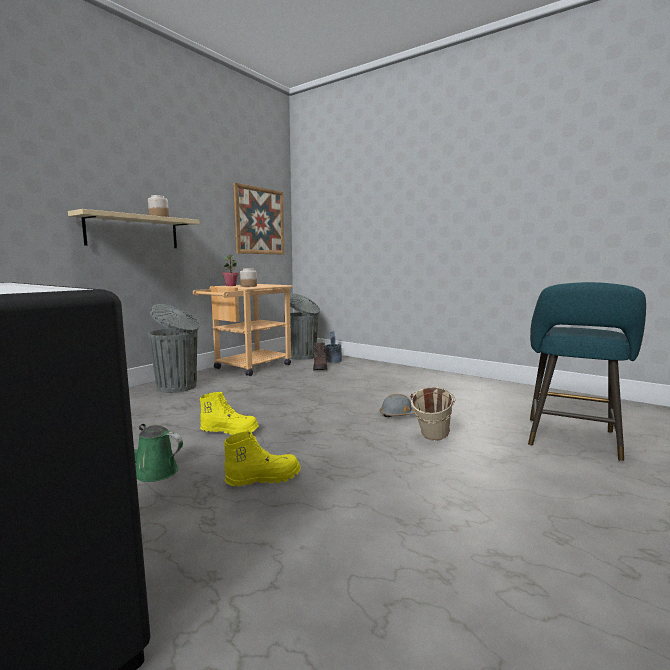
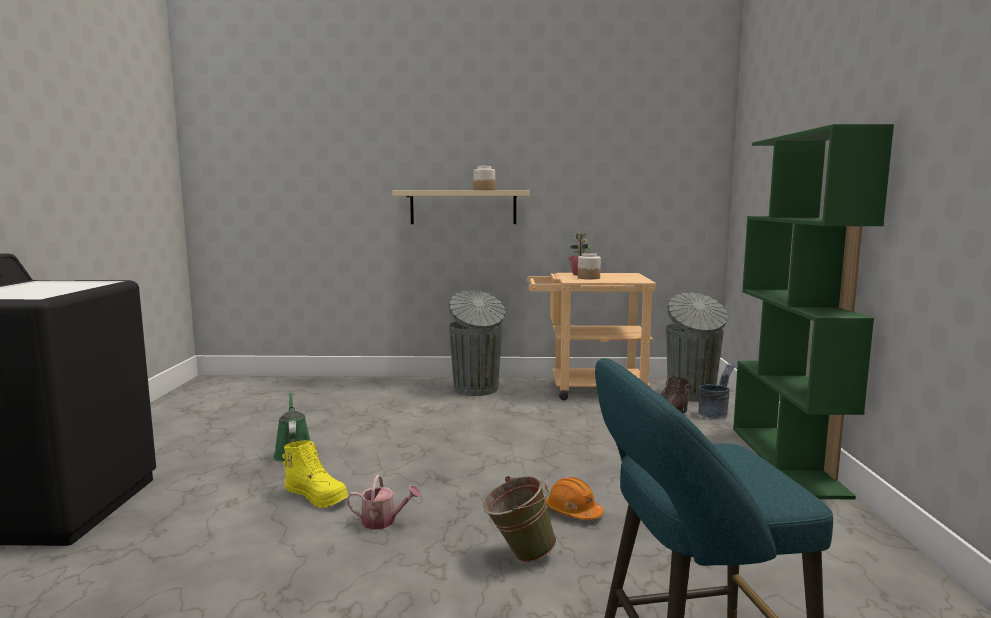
camera: 55 degrees right, 0 degrees up
yellow boot [200,391,259,435] -> none
picture [233,183,284,255] -> none
grey hard hat [379,394,415,417] -> orange hard hat [546,477,604,520]
beige bucket [410,387,456,441] -> green bucket [483,476,557,562]
none -> watering can [346,475,421,530]
none -> green bookcase [733,124,894,499]

